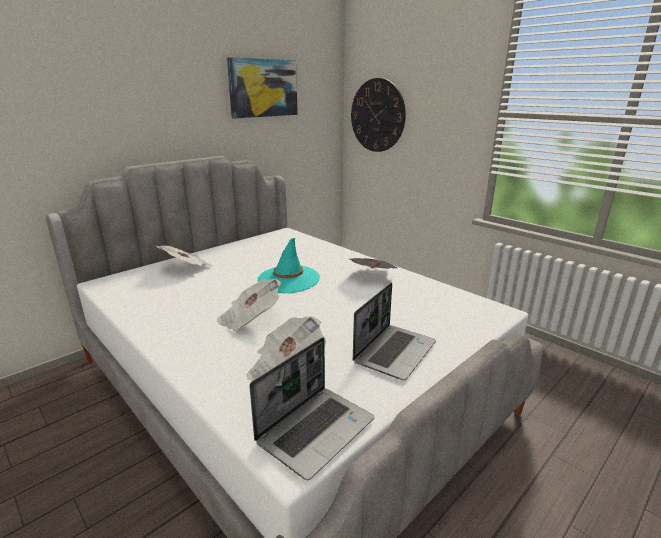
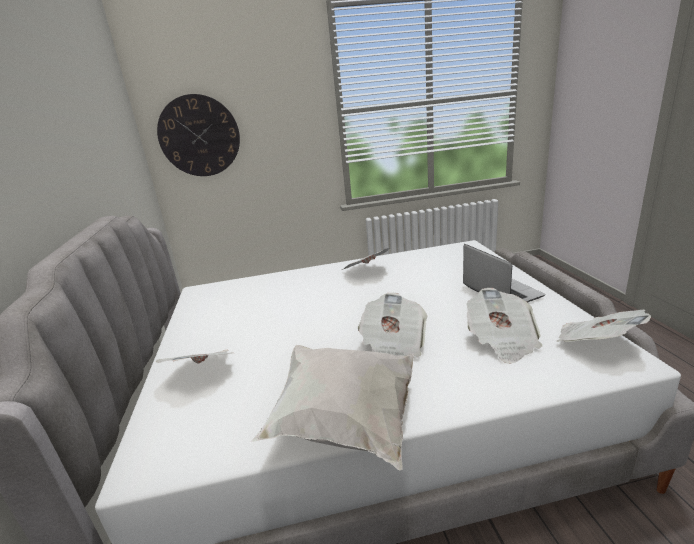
camera: 55 degrees left, 0 degrees up
picture [227,57,298,119] -> none
laptop [249,337,375,480] -> newspaper [556,310,651,342]
turquoise hat [257,238,320,293] -> none
none -> white pillow [251,345,414,470]

